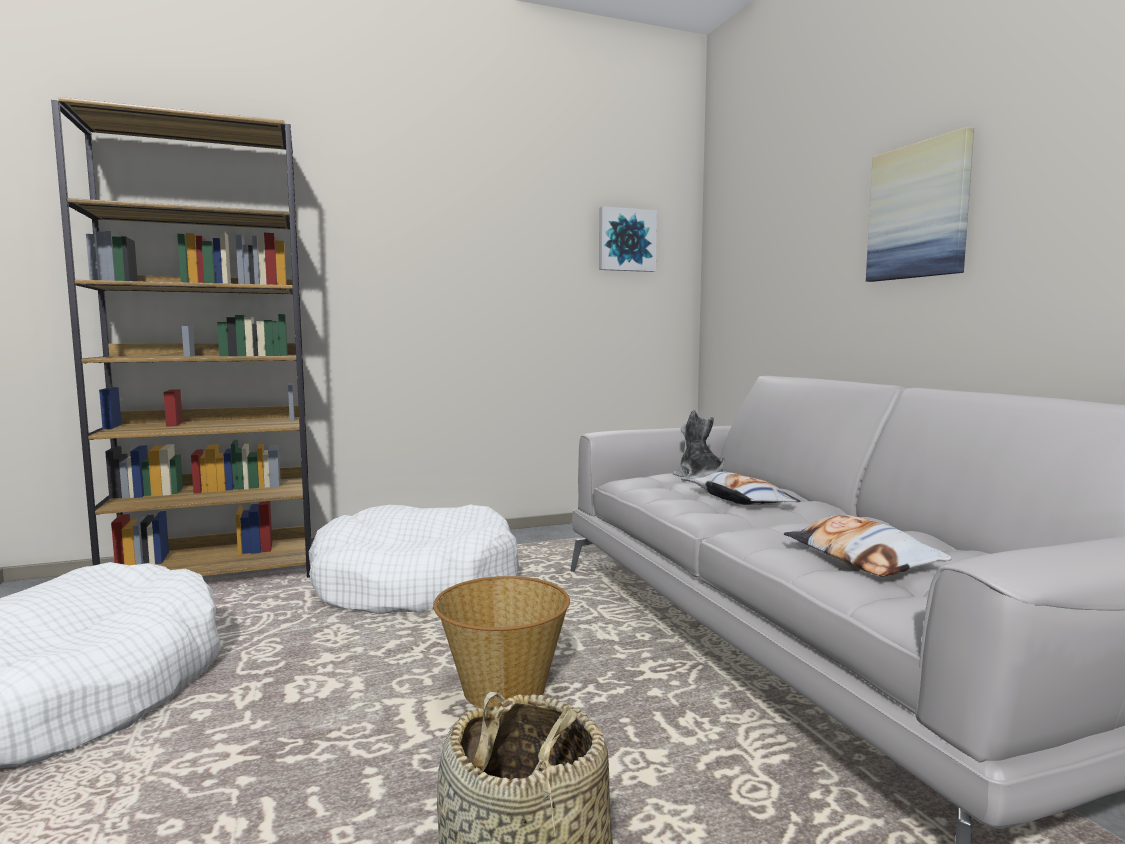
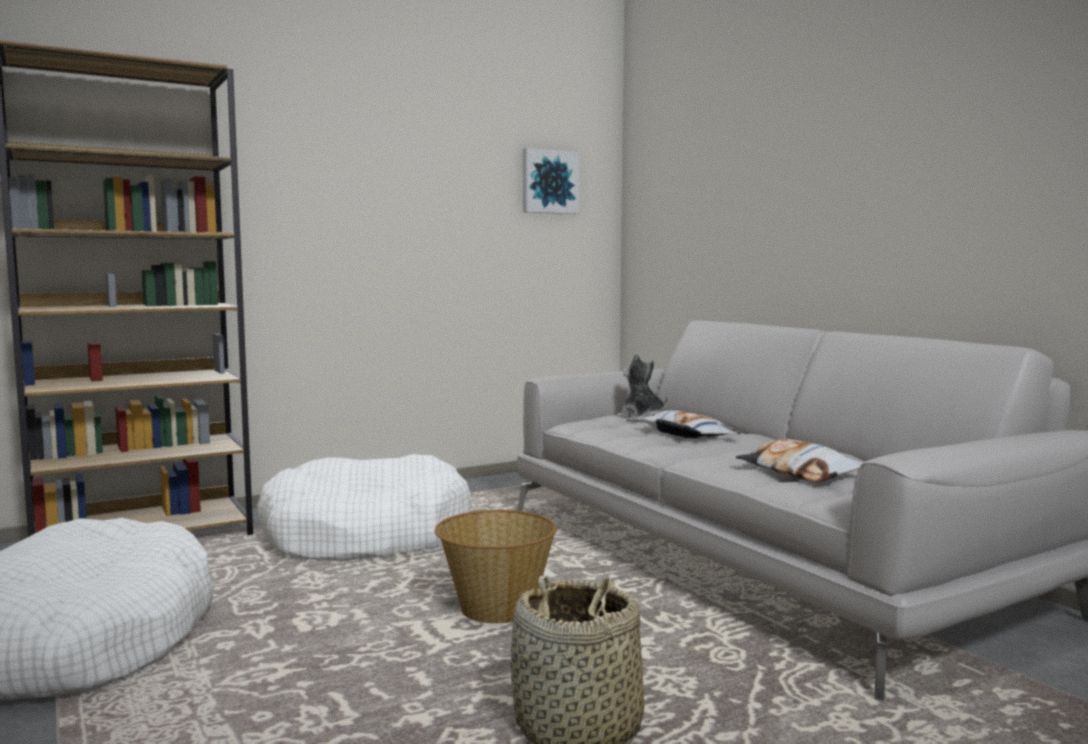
camera: 10 degrees left, 0 degrees up
picture [866,127,974,282] -> none

